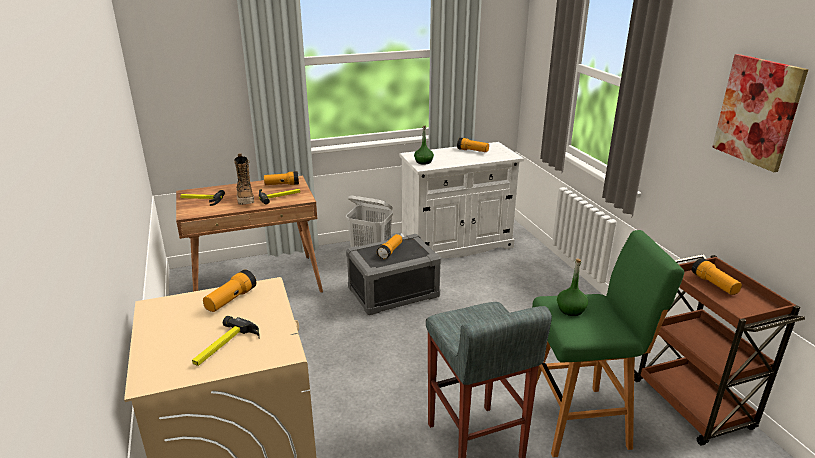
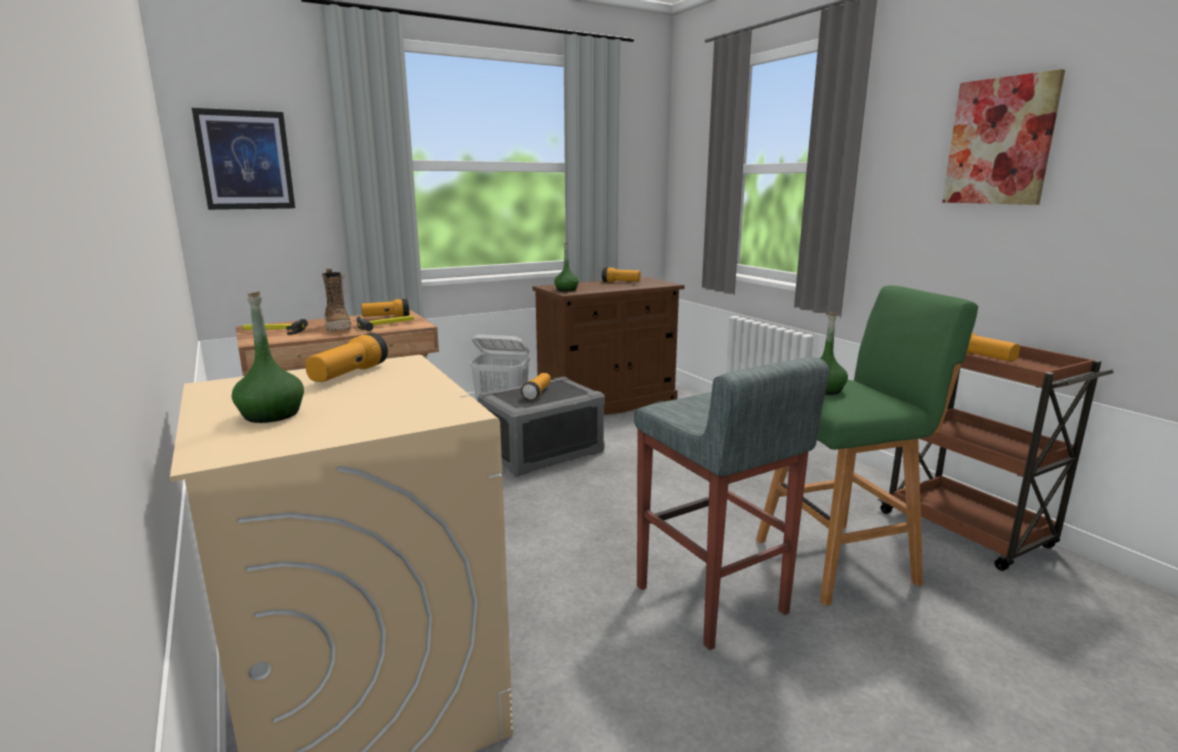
camera: 10 degrees left, 10 degrees down
hammer [192,316,260,366] -> none
white cabinet [399,142,524,258] -> brown cabinet [533,277,685,415]
none -> picture [192,108,295,210]
none -> green bottle [232,291,304,423]

